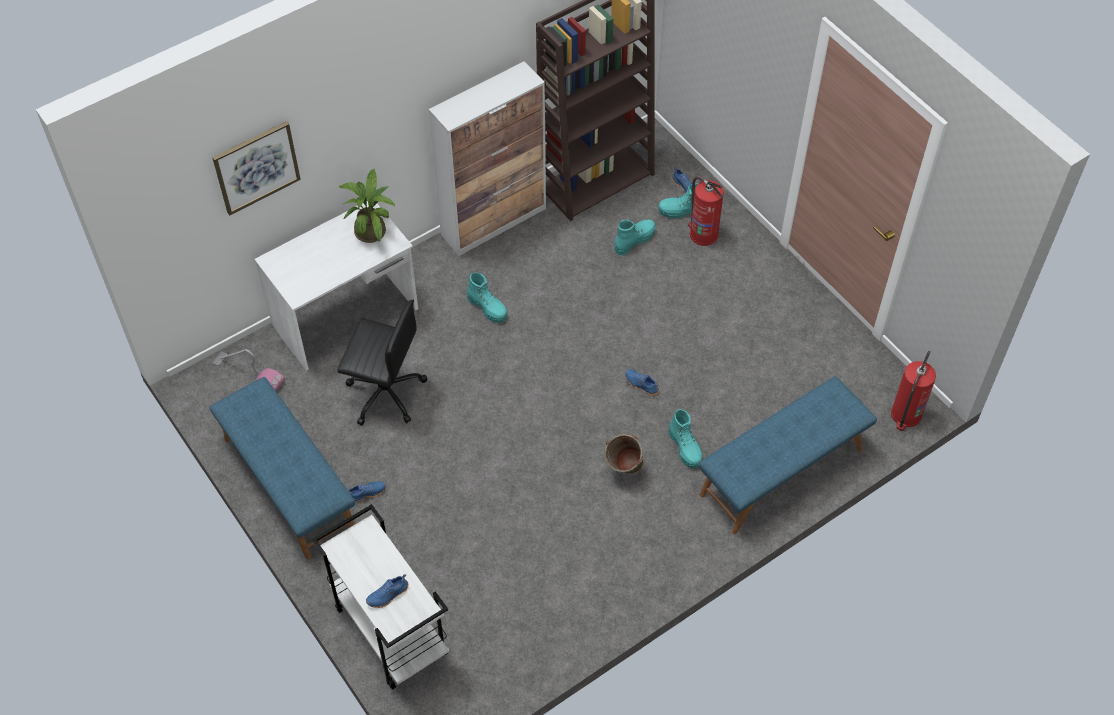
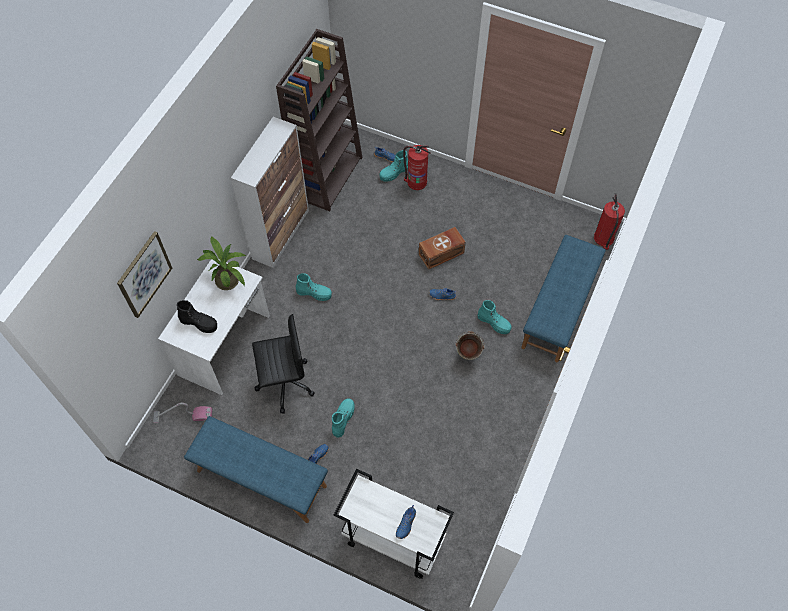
camera: 30 degrees left, 5 degrees up
turquoise boot [615,220,656,255] -> turquoise boot moved to [332,399,355,438]
none -> black boot [177,300,217,333]
none -> brown storage box [419,227,466,269]

